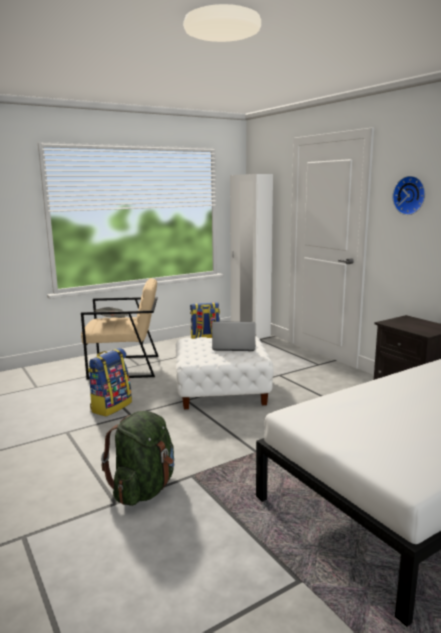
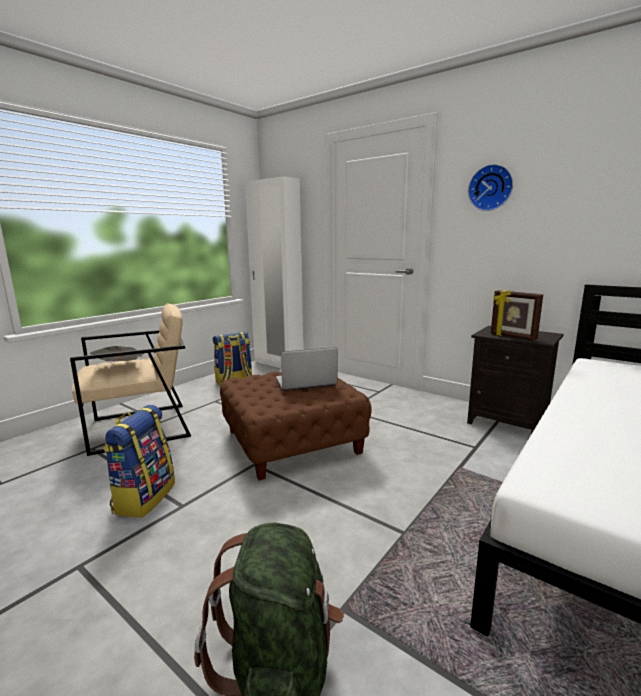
camera: 20 degrees left, 0 degrees up
white ottoman [176,336,274,409] -> brown ottoman [220,372,372,480]
none -> picture frame [491,290,543,341]

